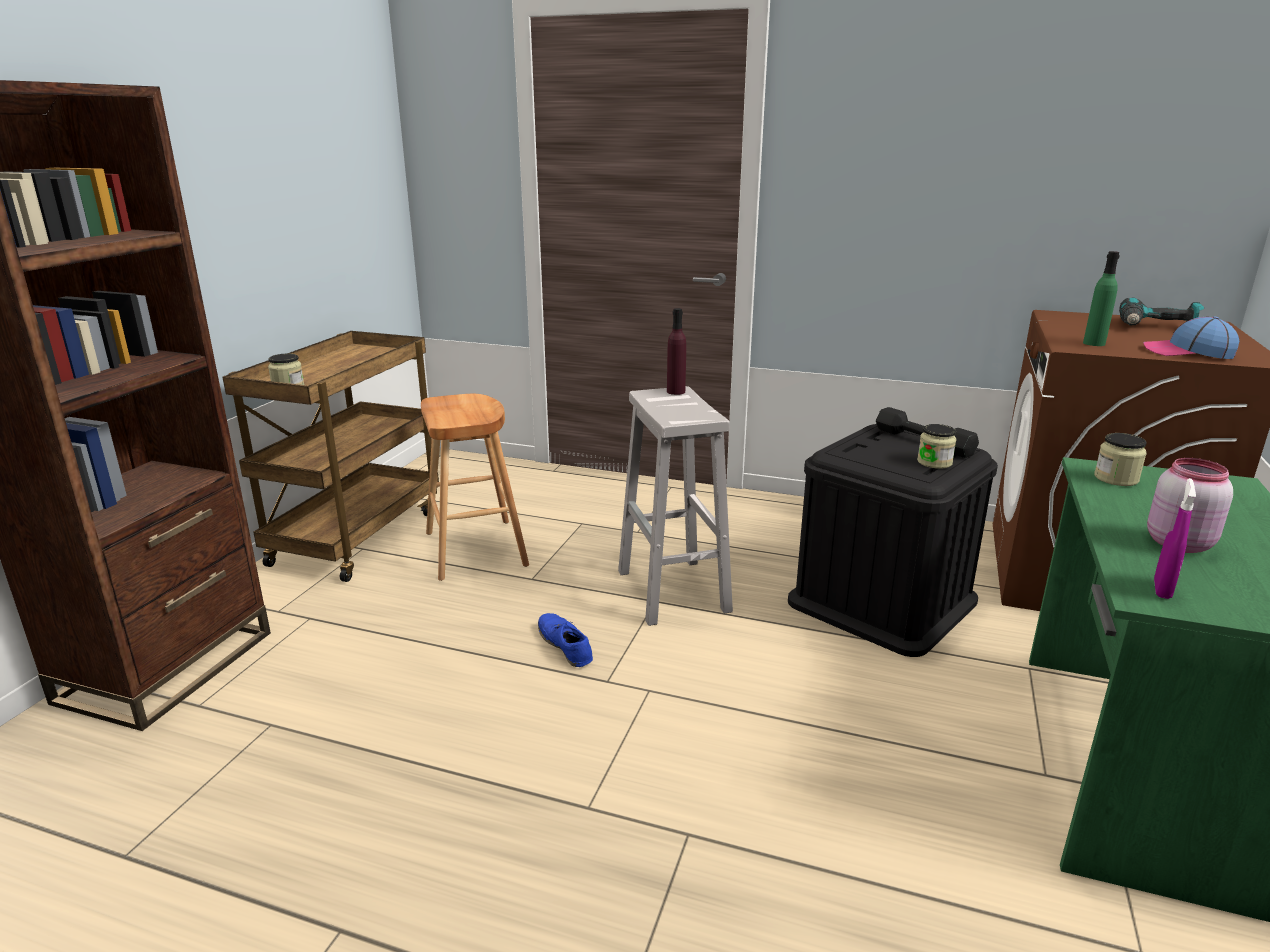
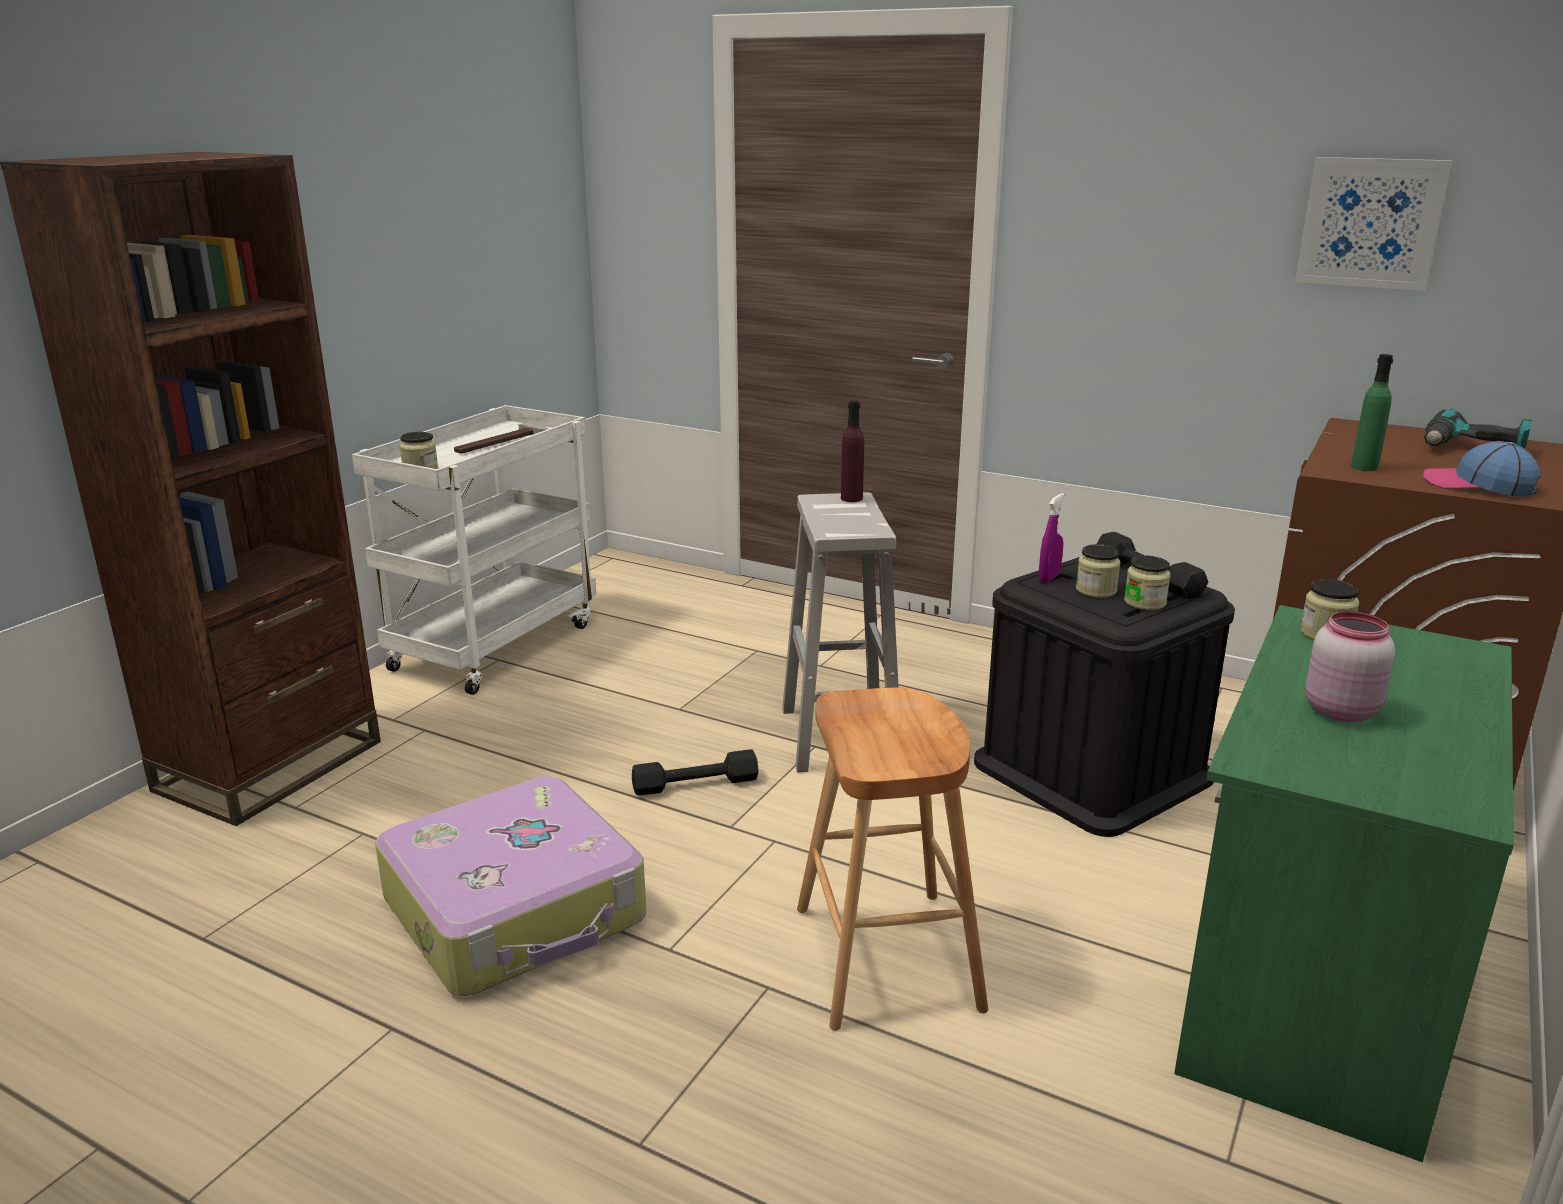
camera: 10 degrees right, 0 degrees up
brown cart [222,331,439,582] -> white cart [352,405,596,695]
brown stool [421,394,529,581] -> brown stool moved to [797,688,988,1031]
blue shoe [538,613,593,667] -> black dumbbell [632,749,758,795]
purple spray bottle [1154,478,1196,599] -> purple spray bottle moved to [1039,493,1064,582]
none -> suitcase [375,776,646,996]
none -> hammer [454,422,548,454]
none -> jar [1076,544,1121,598]
none -> picture [1295,157,1452,291]

